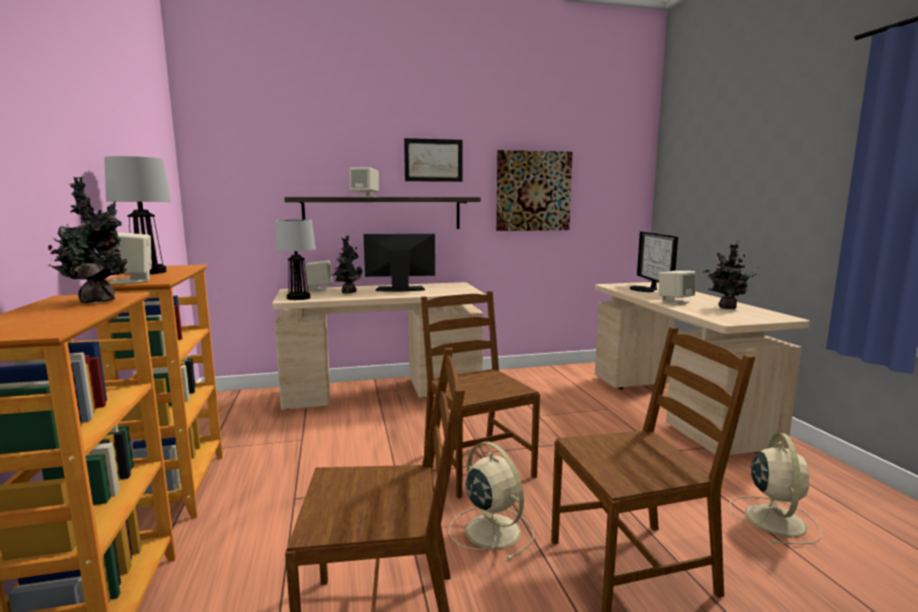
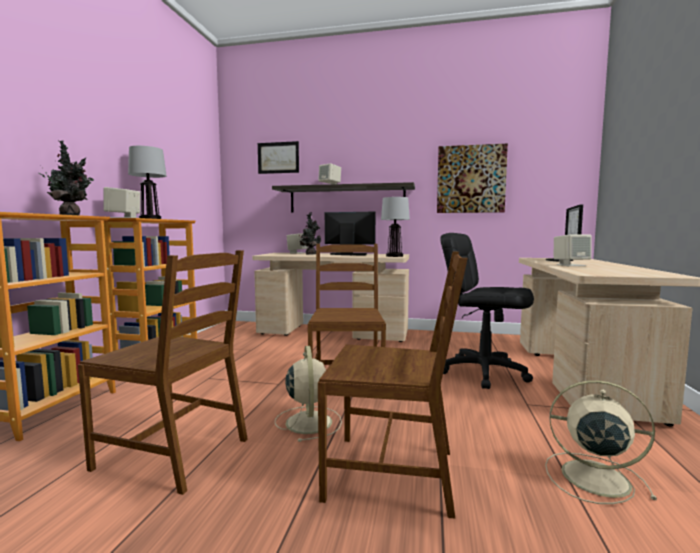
camera: 25 degrees right, 5 degrees down
table lamp [275,219,316,300] -> table lamp moved to [381,197,410,257]
picture [404,138,463,182] -> picture moved to [258,141,299,174]
potted plant [703,241,756,309] -> none
beige fan [729,433,822,545] -> beige fan turned 105 degrees counterclockwise [545,380,657,504]
none -> black office chair [440,233,534,389]

